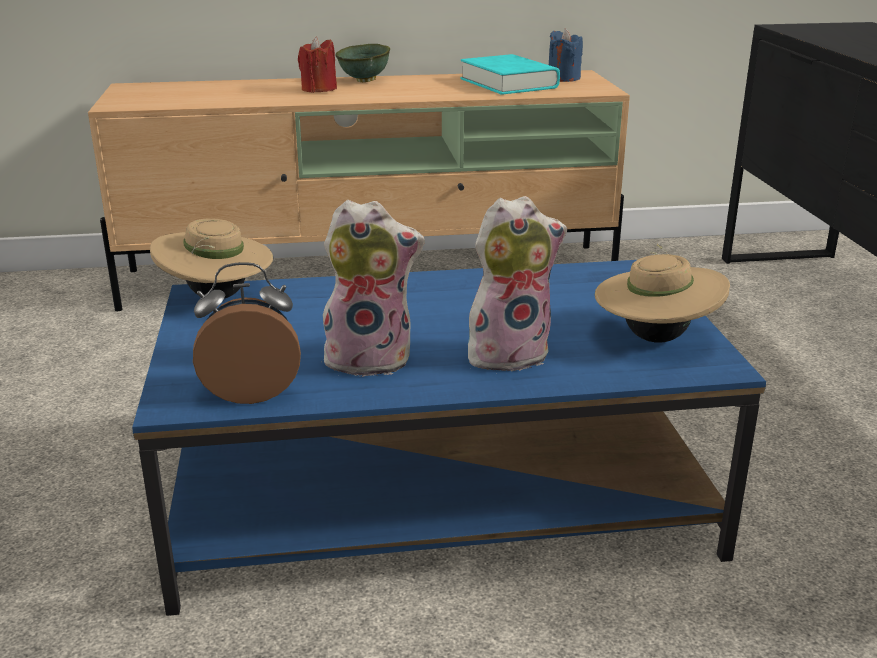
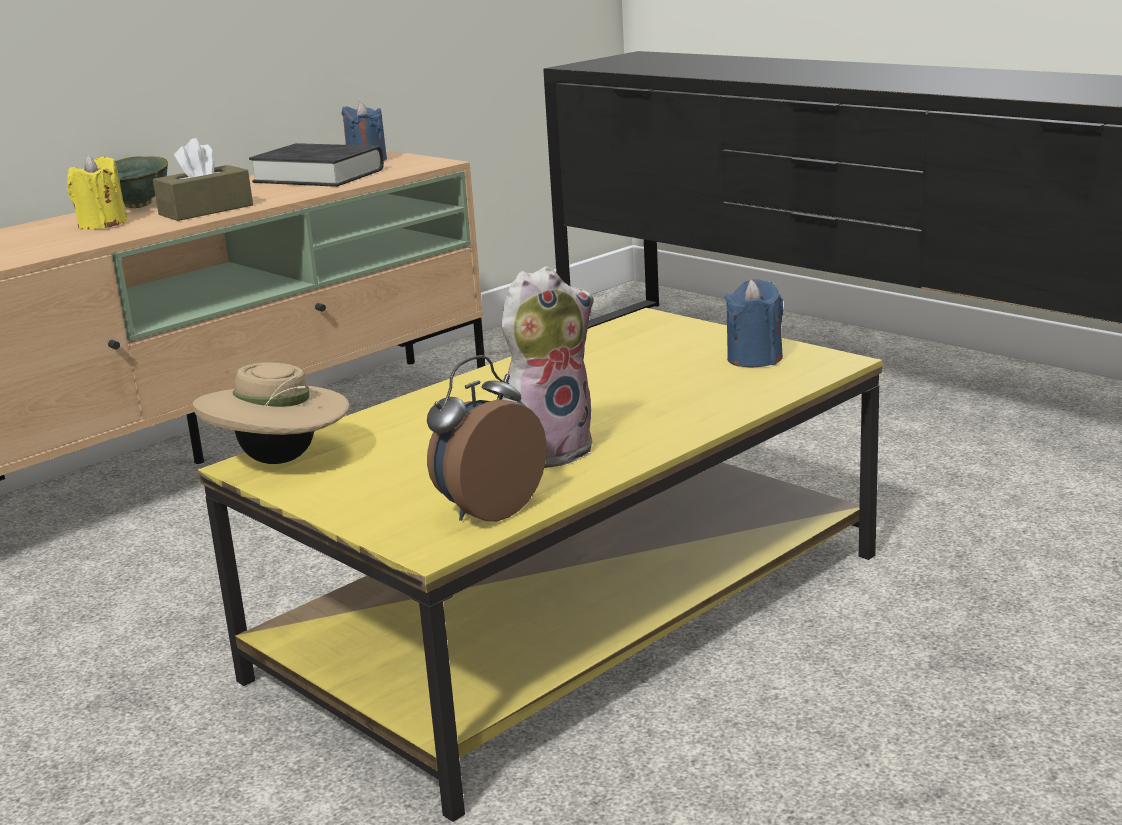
camera: 35 degrees left, 5 degrees down
blue coffee table [132,260,766,616] -> yellow coffee table [198,308,882,822]
red candle [298,37,337,93] -> yellow candle [67,155,127,230]
turquoise book [461,54,560,95] -> black book [249,143,384,187]
plush toy [468,196,567,374] -> none
beige hat [595,244,730,343] -> blue candle [725,279,784,367]
none -> brown tissue box [153,138,253,221]

